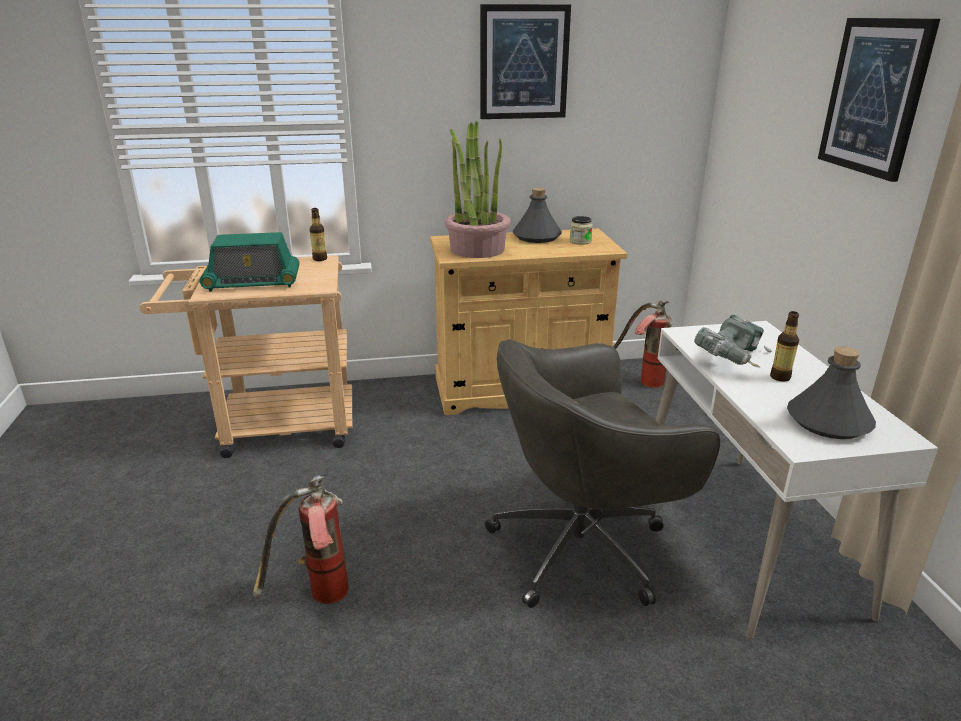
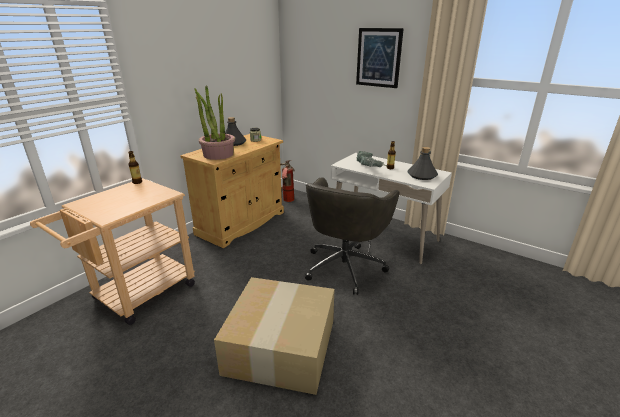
camera: 45 degrees left, 0 degrees up
radio [200,232,300,292] -> none
fire extinguisher [253,474,349,604] -> cardboard box [214,277,334,395]
picture [480,4,571,119] -> none

